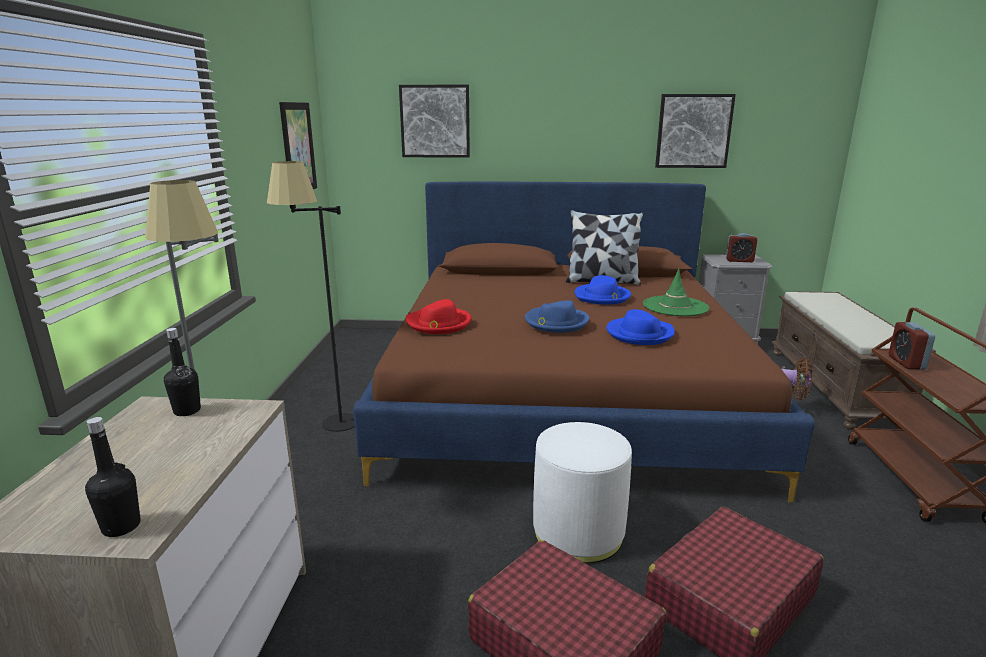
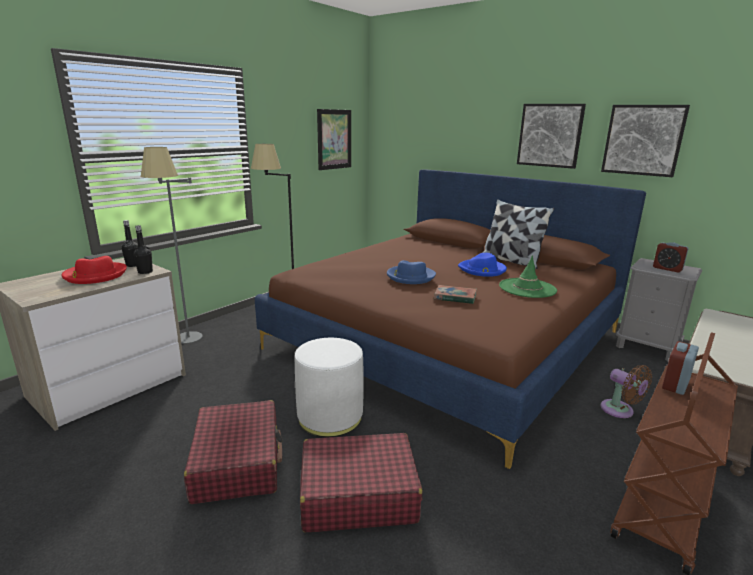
camera: 35 degrees right, 0 degrees up
black bottle [85,417,141,537] -> black bottle moved to [133,225,153,274]
picture [399,85,470,158] -> picture moved to [517,104,586,169]
red hat [406,299,471,334] -> red hat moved to [61,256,127,284]
blue hat [606,309,675,345] -> book [434,285,477,304]

